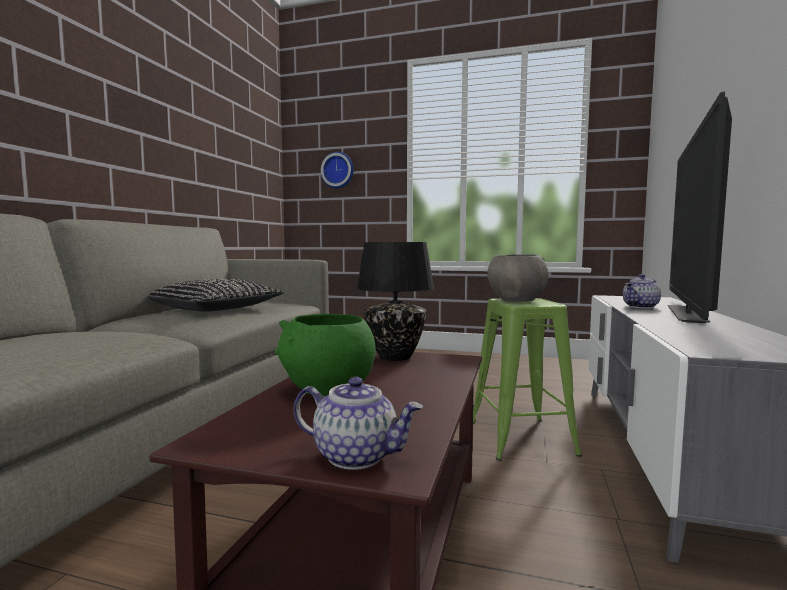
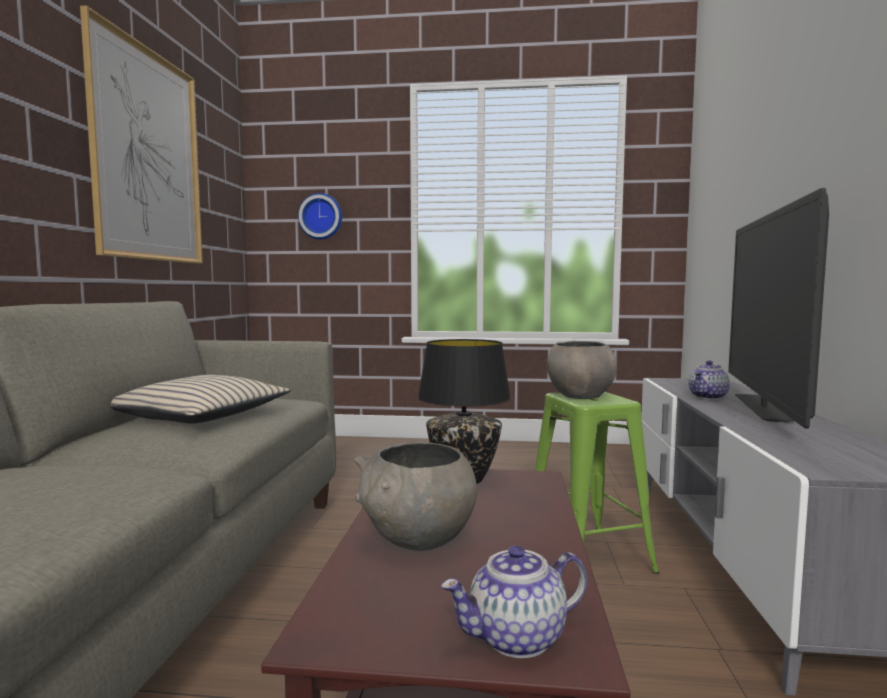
camera: 10 degrees left, 0 degrees up
black pillow [149,279,284,312] -> beige pillow [110,375,291,424]
green bowl [275,314,376,396] -> grey bowl [354,442,477,551]
teapot [294,377,423,470] -> teapot turned 150 degrees clockwise [441,545,588,658]
none -> picture [80,6,203,264]

